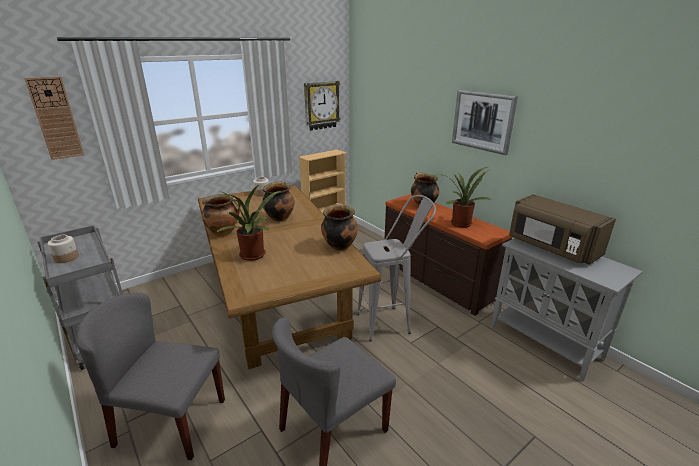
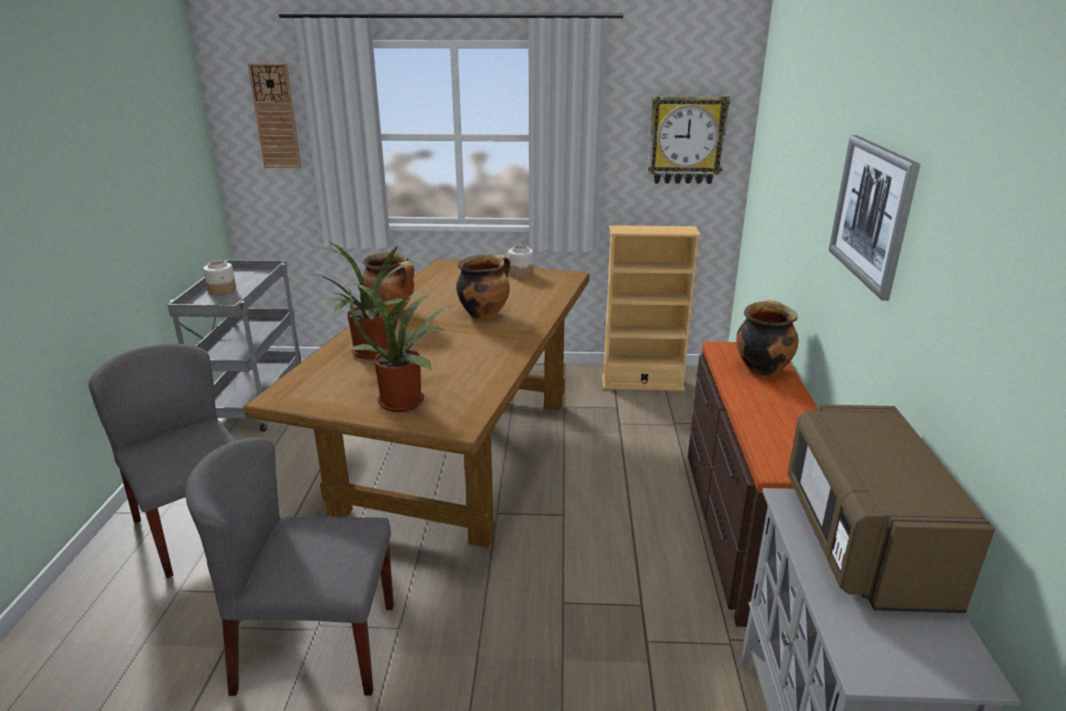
camera: 40 degrees right, 0 degrees up
cooking pot [321,203,358,251] -> none
grey stool [357,195,436,342] -> none
potted plant [437,166,493,228] -> potted plant moved to [348,284,455,412]

